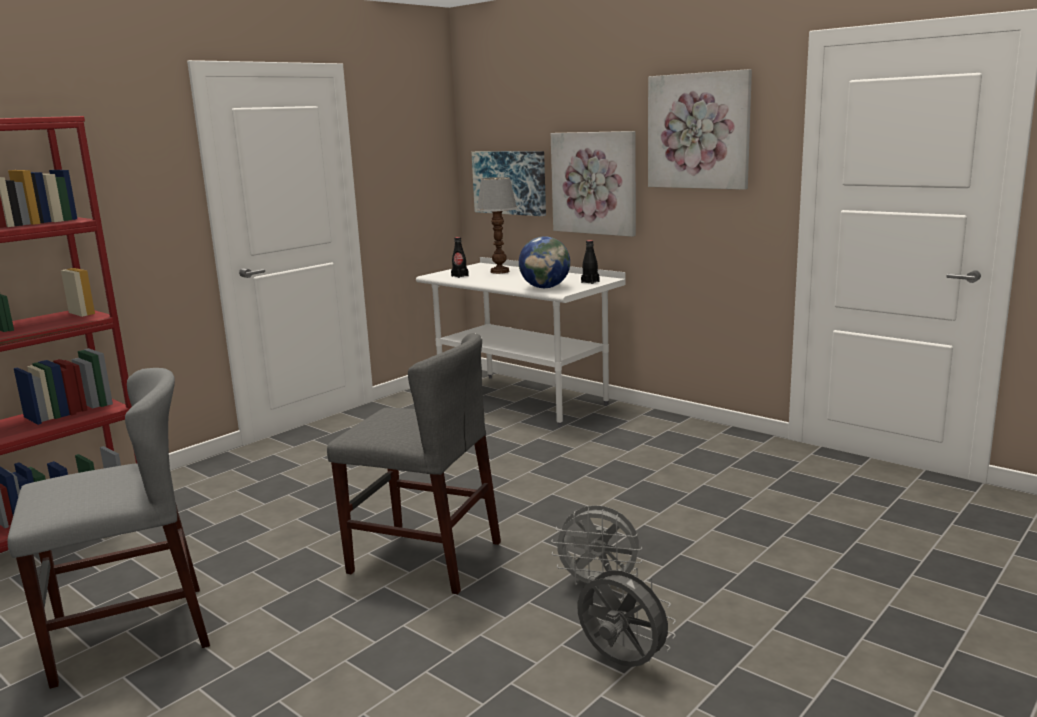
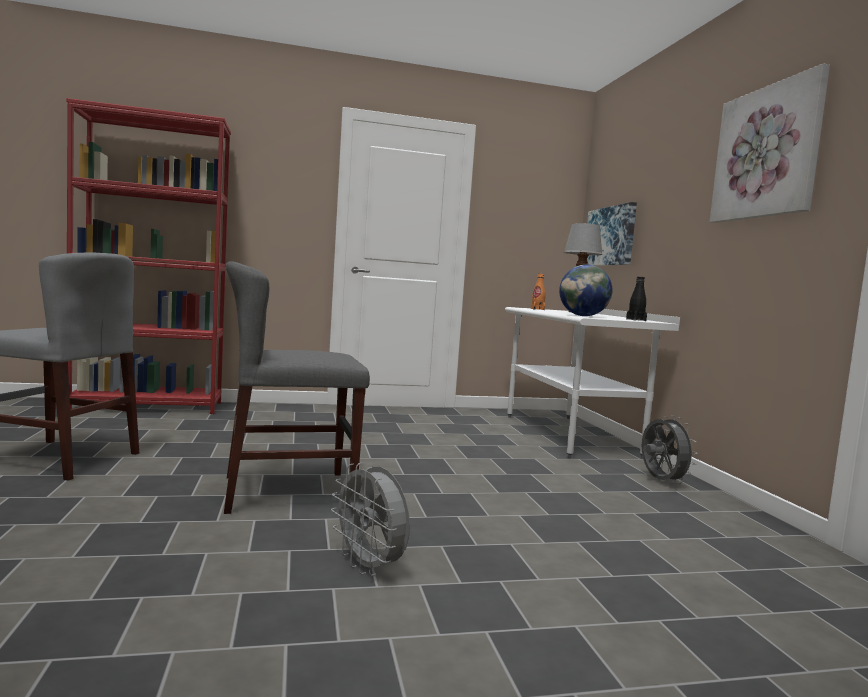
camera: 35 degrees right, 10 degrees down
grey chair [327,333,501,594] -> grey chair turned 105 degrees clockwise [224,261,370,514]
black bottle [451,237,469,278] -> orange bottle [531,274,545,310]
picture [551,131,636,237] -> none
grey fan [577,563,676,667] -> grey fan moved to [642,415,698,484]

